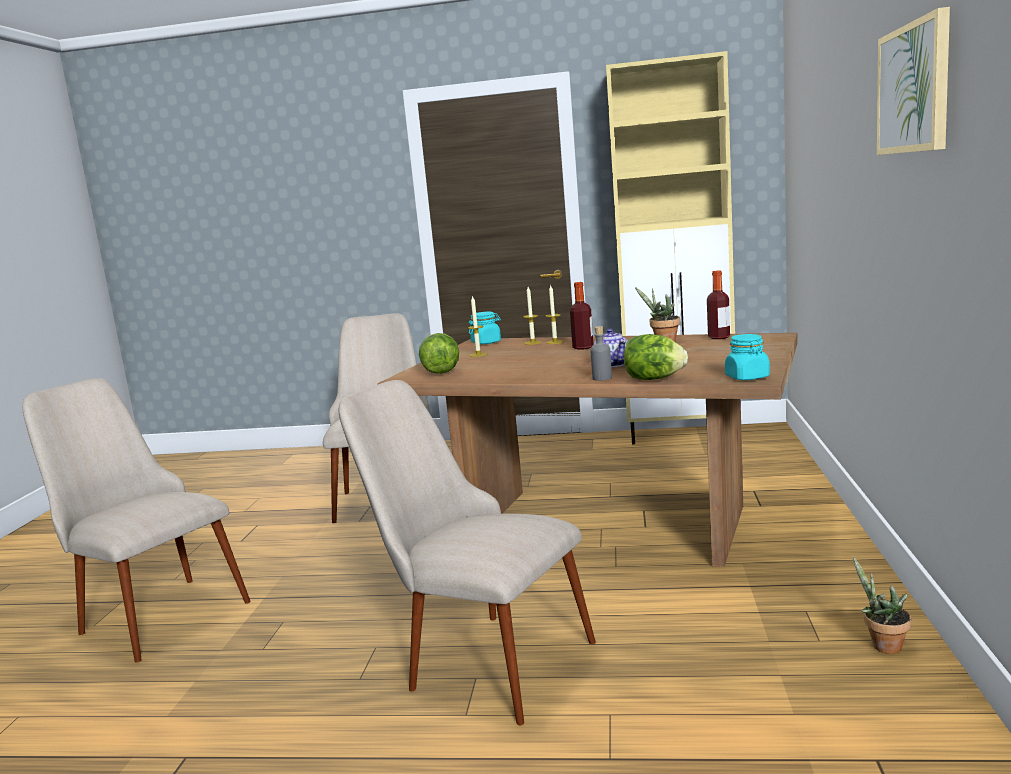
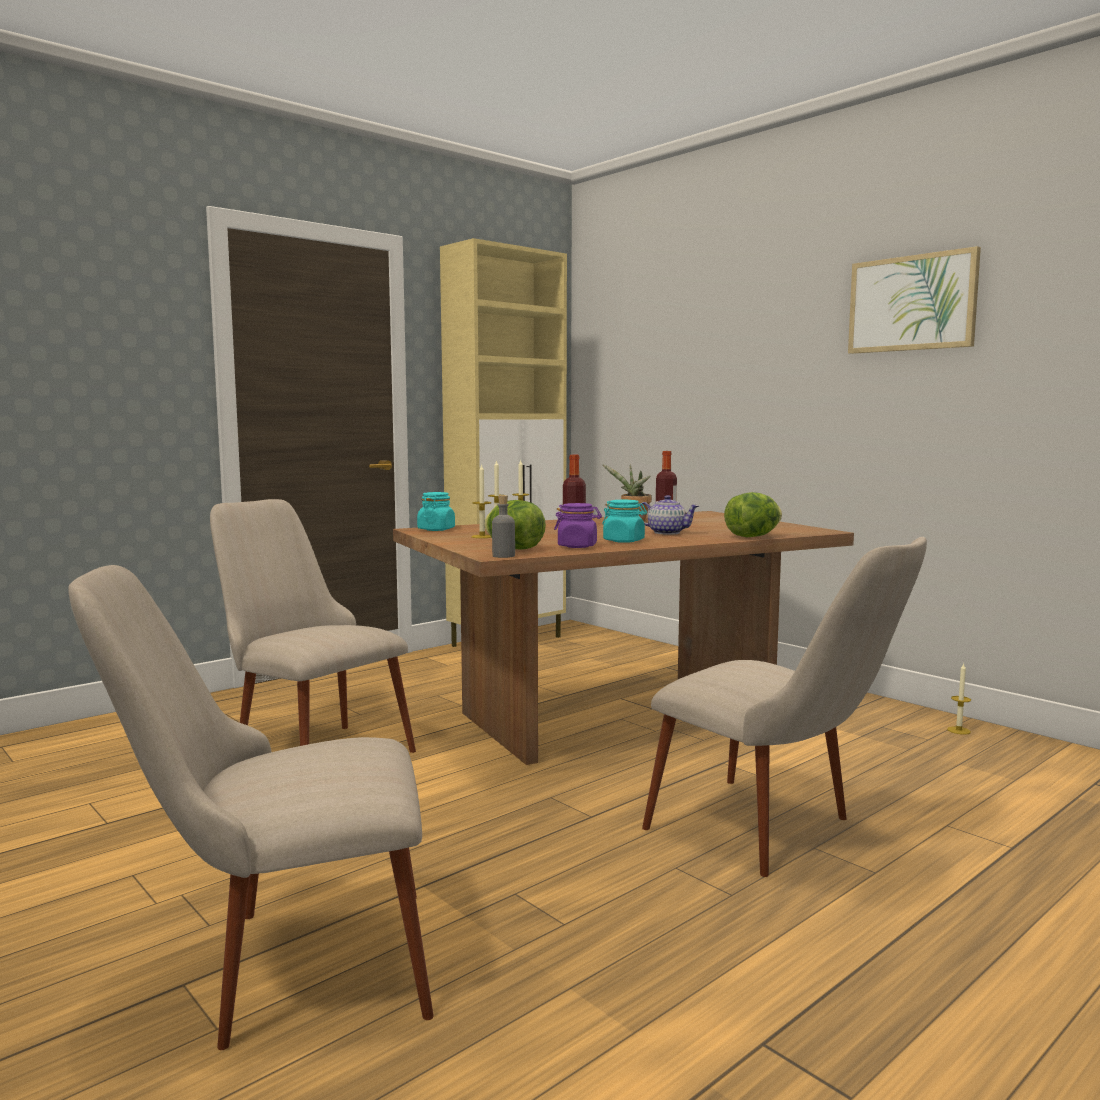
camera: 50 degrees left, 5 degrees down
beige chair [339,380,596,725] -> beige chair turned 120 degrees counterclockwise [642,537,927,877]
grey bottle [590,326,612,381] -> grey bottle moved to [492,495,515,558]
turquoise jar [725,334,770,380] -> turquoise jar moved to [603,500,647,543]
potted plant [853,556,911,654] -> candle [947,663,971,735]
none -> purple jar [554,503,602,548]

